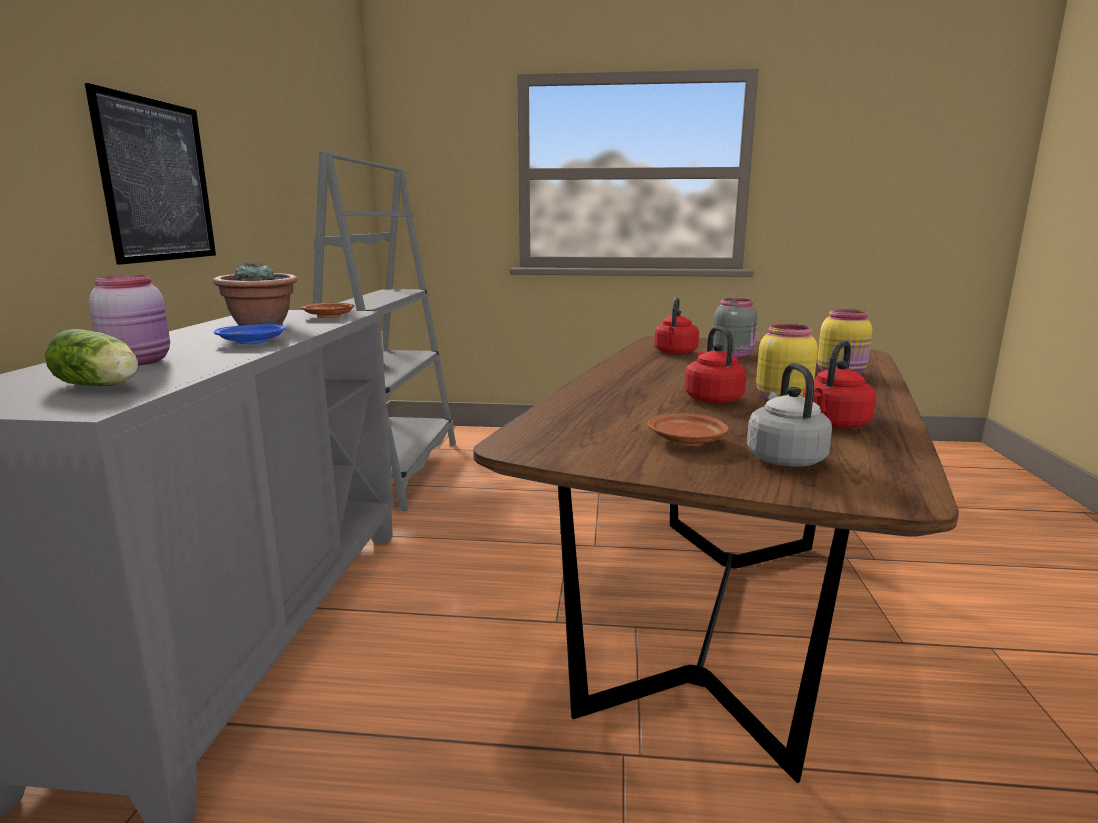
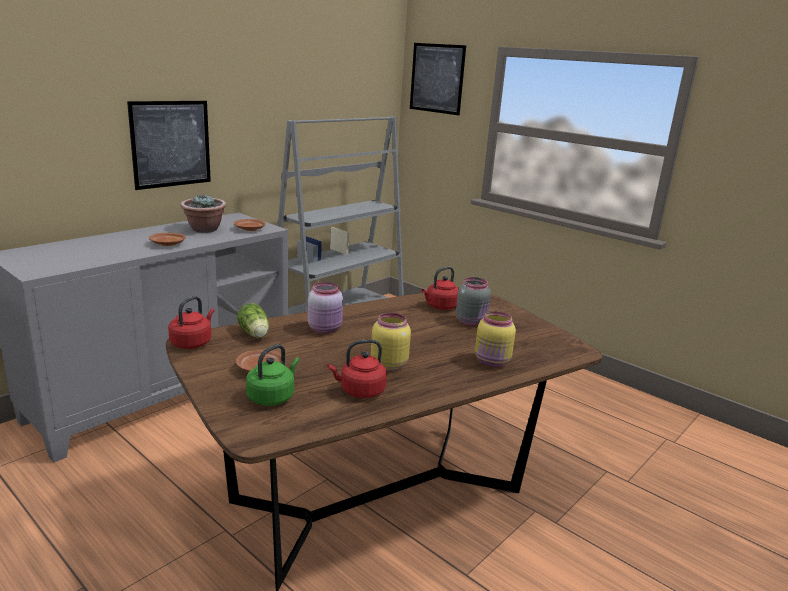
camera: 35 degrees right, 5 degrees up
lettuce [45,329,138,386] -> lettuce moved to [237,303,269,338]
pink jar [89,275,170,366] -> pink jar moved to [308,282,343,334]
blue plate [214,324,286,344] -> brown plate [149,233,186,246]
red kettle [685,326,746,404] -> red kettle moved to [168,296,214,349]
grey kettle [747,363,832,467] -> green kettle [246,344,299,406]
none -> picture [410,43,466,115]

